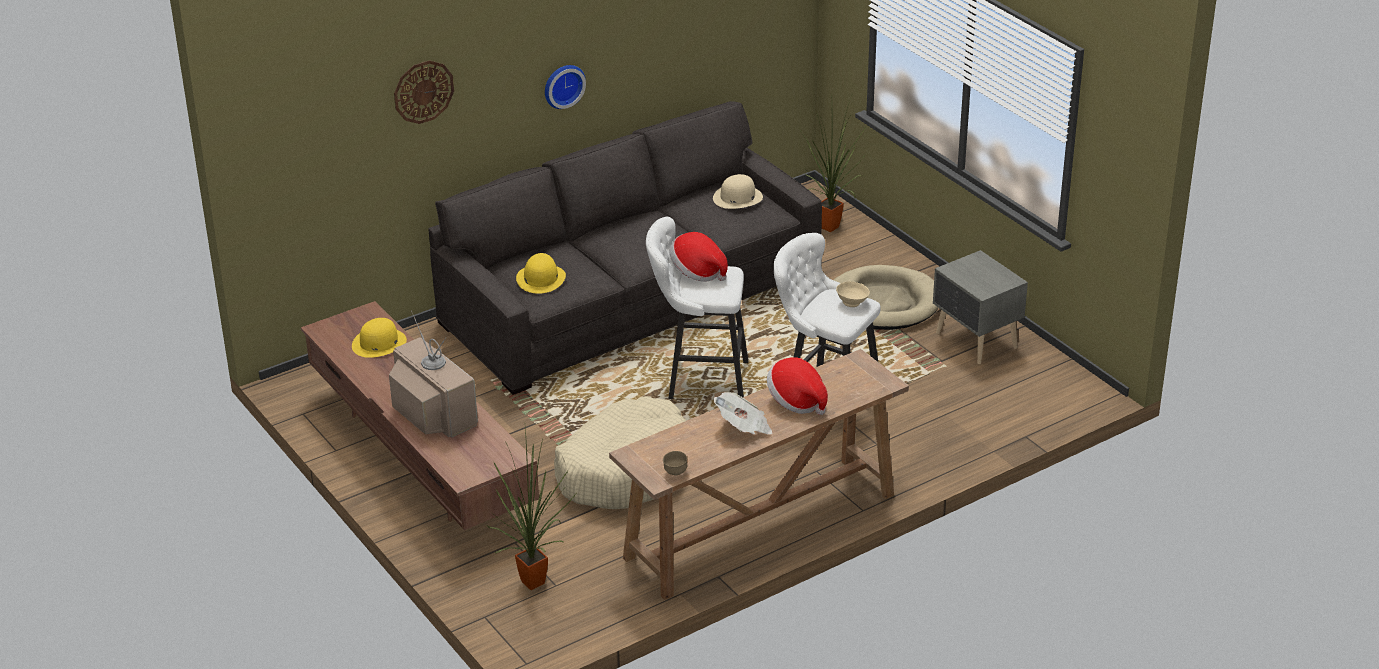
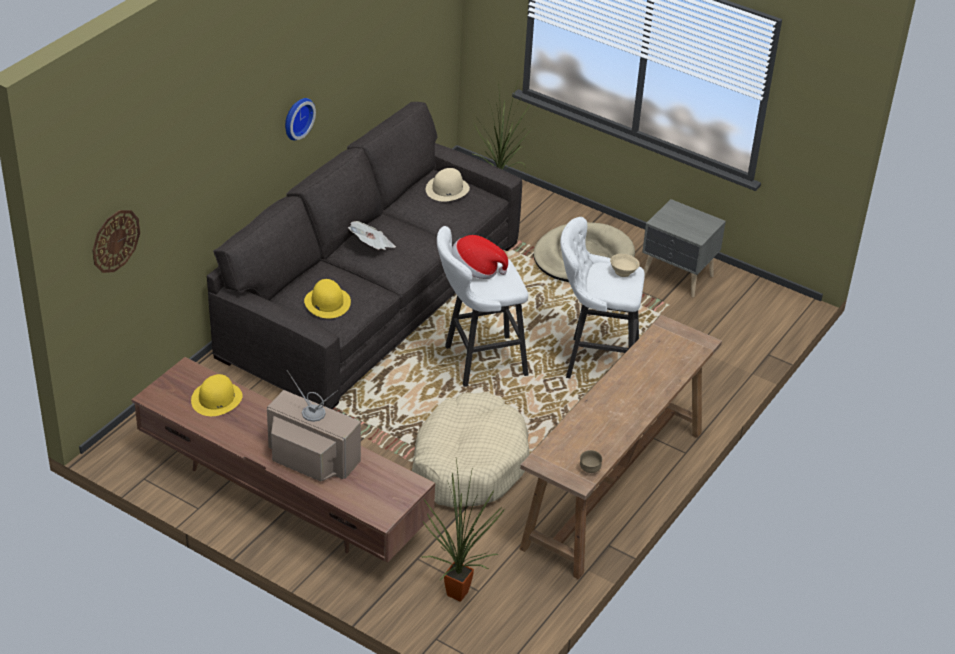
camera: 25 degrees left, 5 degrees up
wall clock [394,60,454,124] -> wall clock moved to [92,210,140,273]
newspaper [713,392,772,435] -> newspaper moved to [348,221,396,250]
hat [767,357,828,415] -> none

